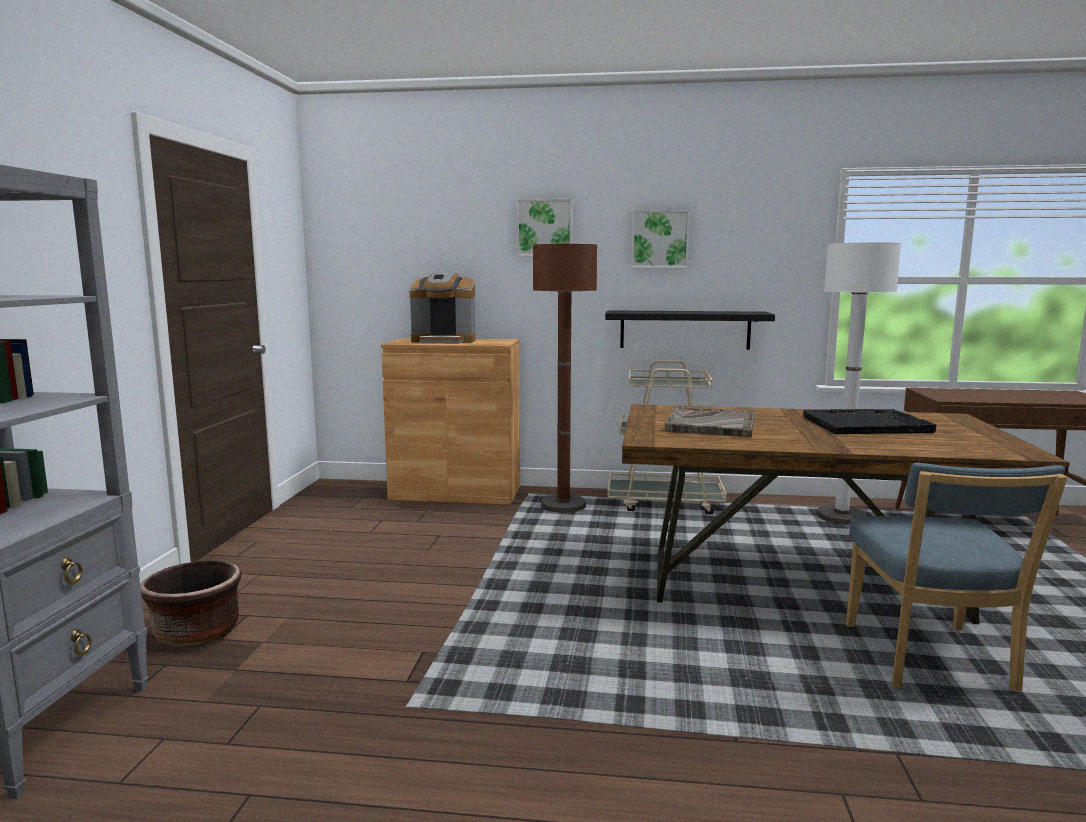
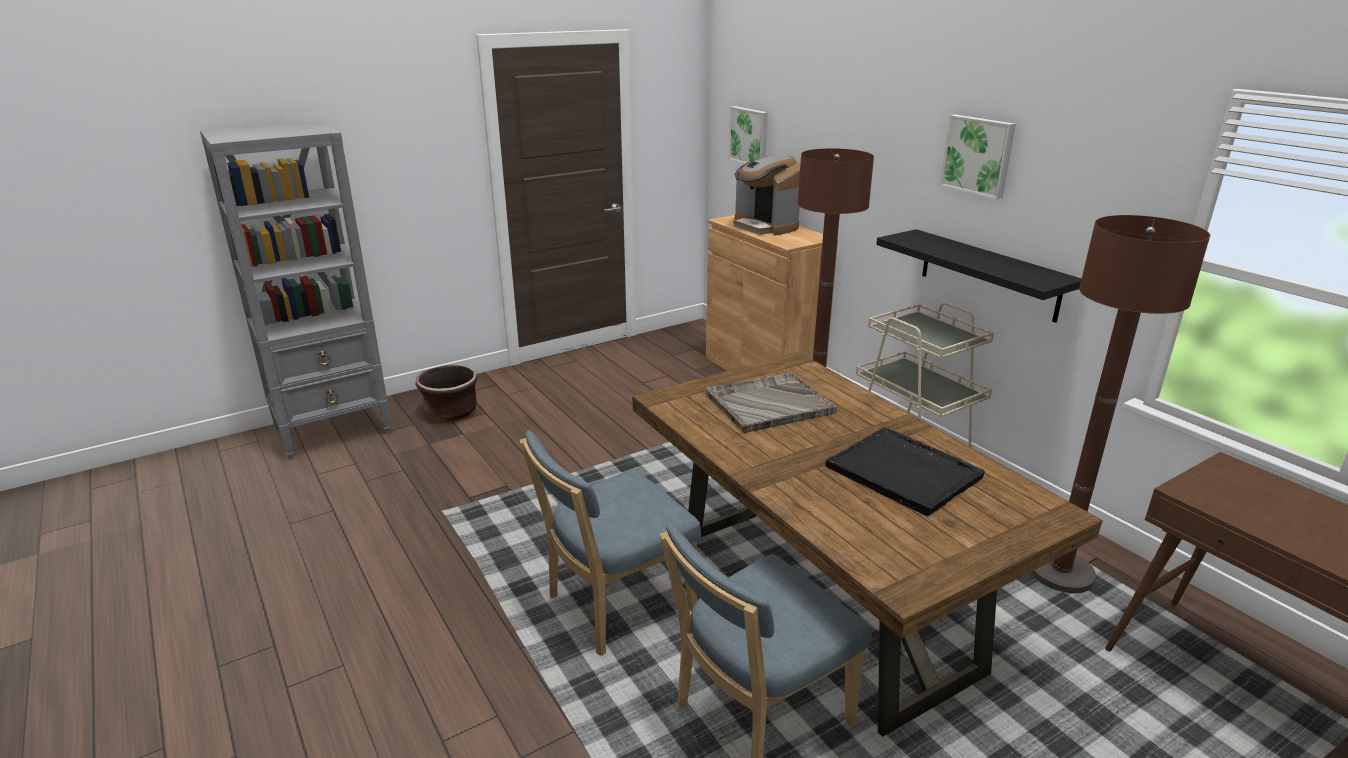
camera: 50 degrees right, 15 degrees up
picture [517,199,573,256] -> picture moved to [728,106,768,164]
white floor lamp [817,242,901,525] -> brown floor lamp [1030,215,1210,593]
none -> blue chair [520,430,701,656]

